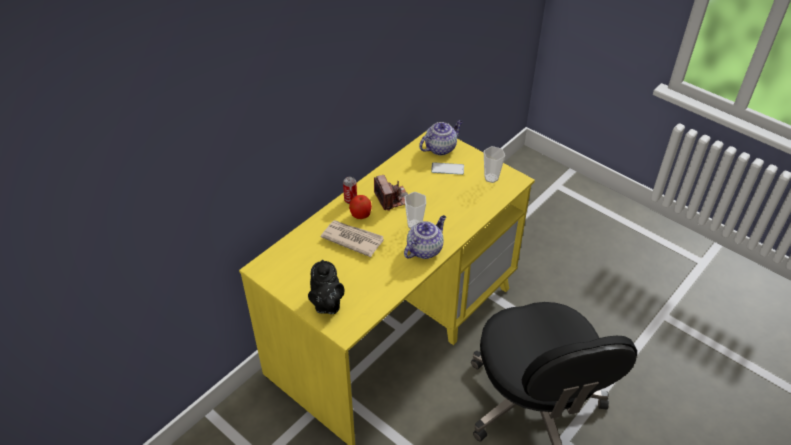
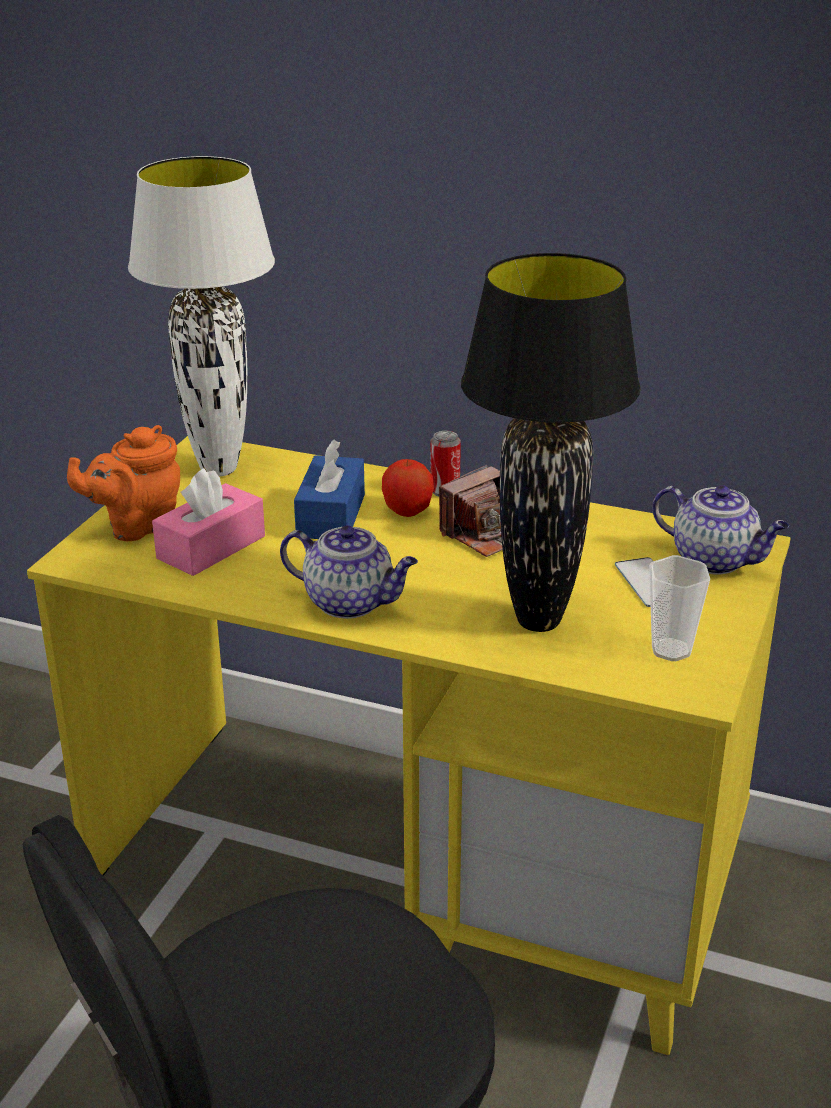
camera: 70 degrees right, 15 degrees down
black teapot [308,260,344,314] -> orange teapot [67,425,180,541]
newspaper [321,220,384,257] -> blue tissue box [294,439,365,539]
cup [405,192,426,229] -> none
none -> white table lamp [128,156,275,477]
none -> pink tissue box [152,468,265,576]
none -> black table lamp [461,253,641,632]

